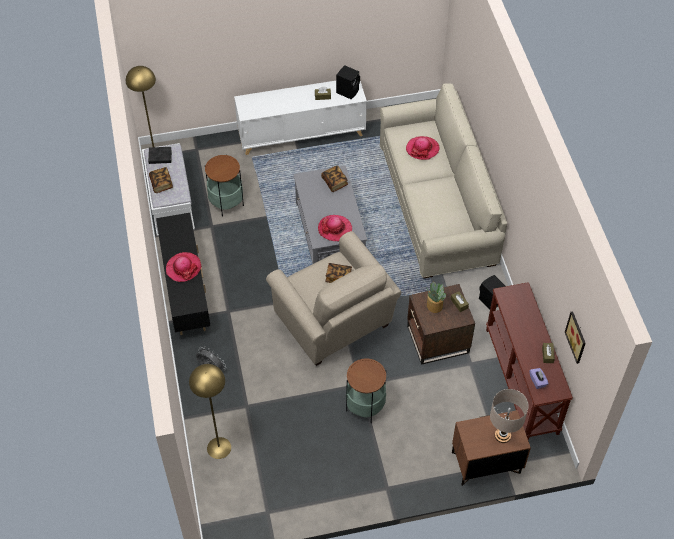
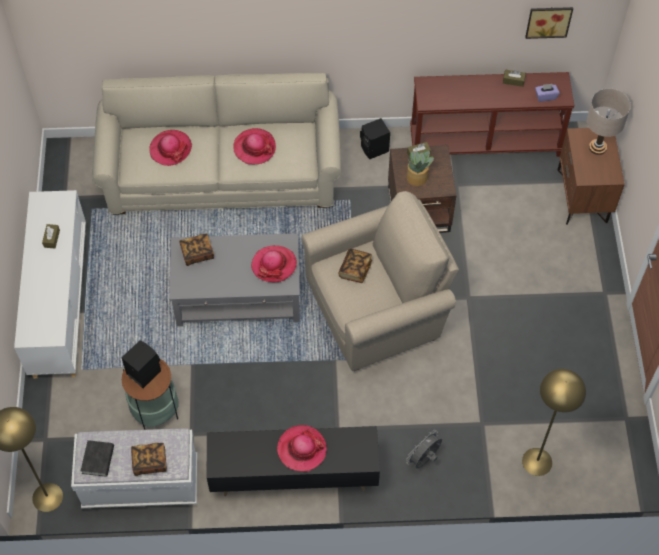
camera: 80 degrees left, 5 degrees up
black speaker [336,65,360,99] -> black speaker moved to [121,340,161,388]
side table [346,358,386,423] -> none
none -> hat [233,128,276,165]

